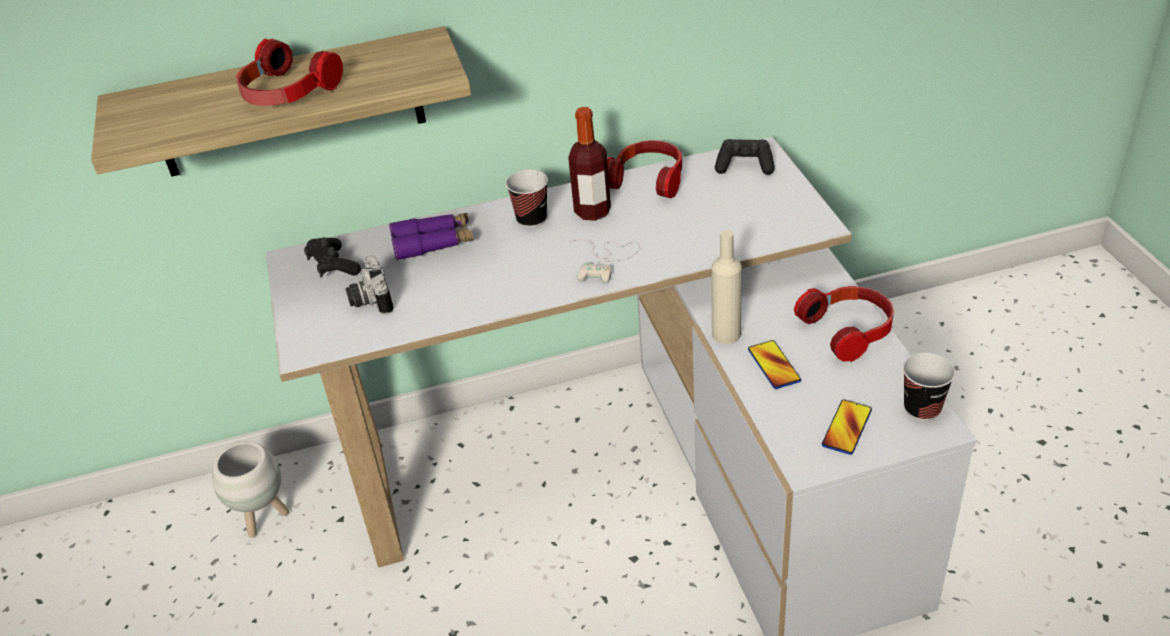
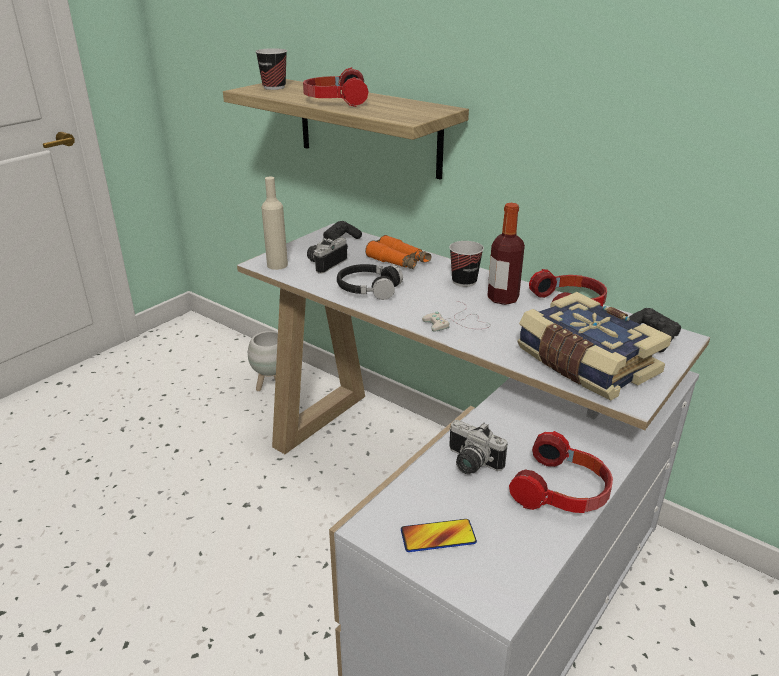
camera: 50 degrees right, 10 degrees down
purple binoculars [389,213,474,260] -> orange binoculars [365,235,432,269]
beige bottle [711,230,742,344] -> beige bottle moved to [261,177,288,270]
phone [748,340,801,389] -> camera [449,420,508,474]
cup [903,352,955,421] -> cup moved to [255,48,287,90]
none -> black headphones [337,264,403,300]
none -> book [517,292,672,401]

